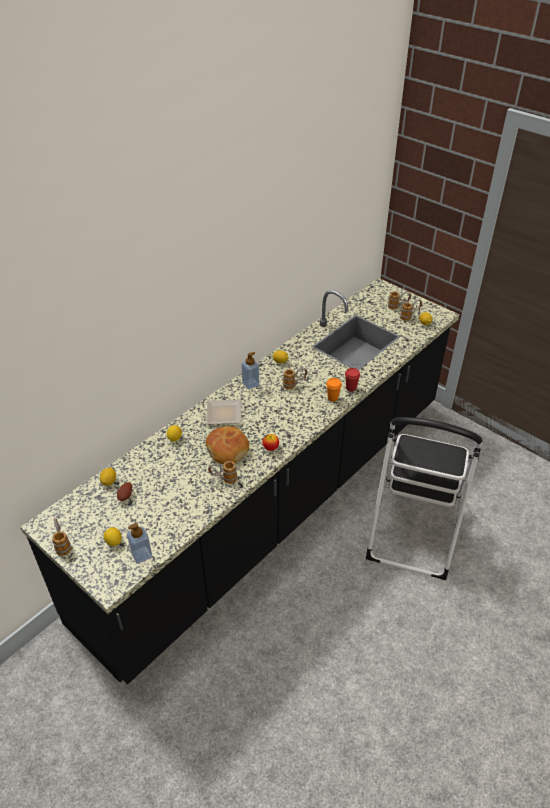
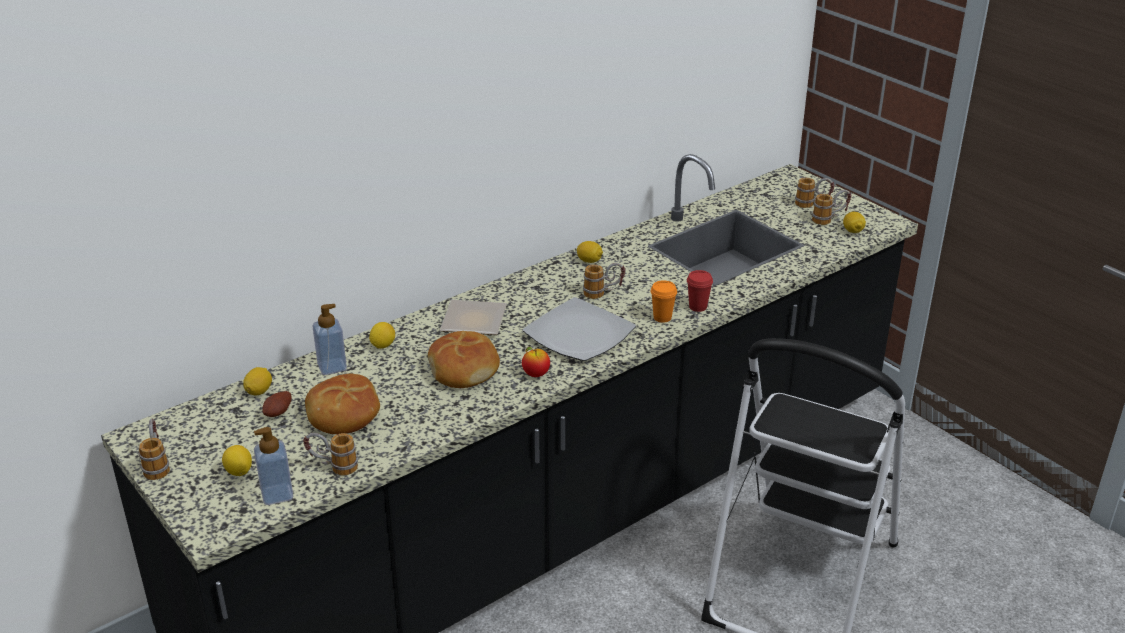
camera: 10 degrees right, 10 degrees down
mug [208,461,237,484] -> mug moved to [303,433,358,475]
soap dispenser [241,352,259,389] -> soap dispenser moved to [312,304,347,375]
none -> bread [305,373,380,434]
none -> plate [523,297,636,361]

